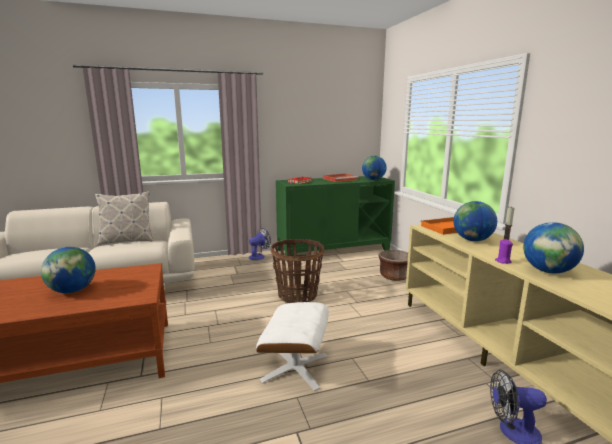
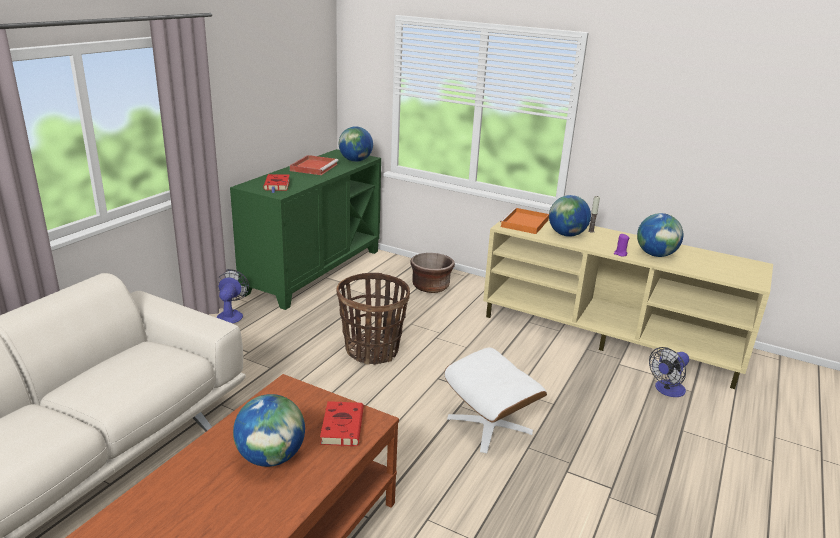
camera: 45 degrees left, 10 degrees up
pillow [95,191,153,246] -> none
none -> red book [320,401,364,447]

